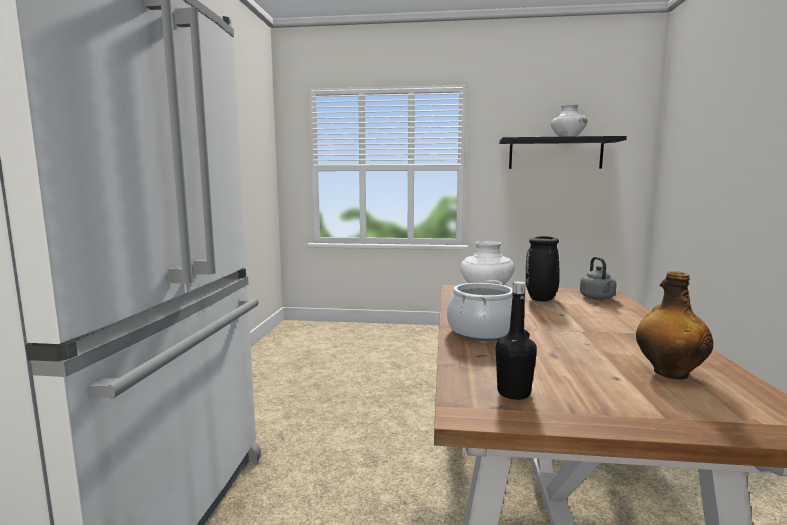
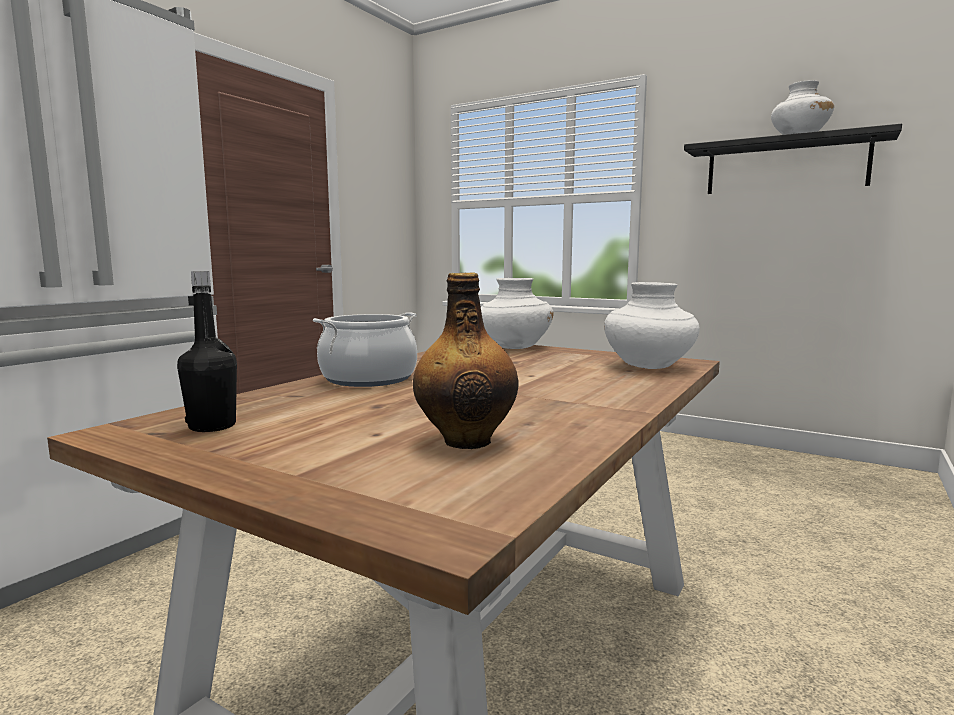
camera: 25 degrees right, 0 degrees up
black vase [526,236,559,301] -> none
grey kettle [580,257,617,300] -> white vase [604,282,699,369]

